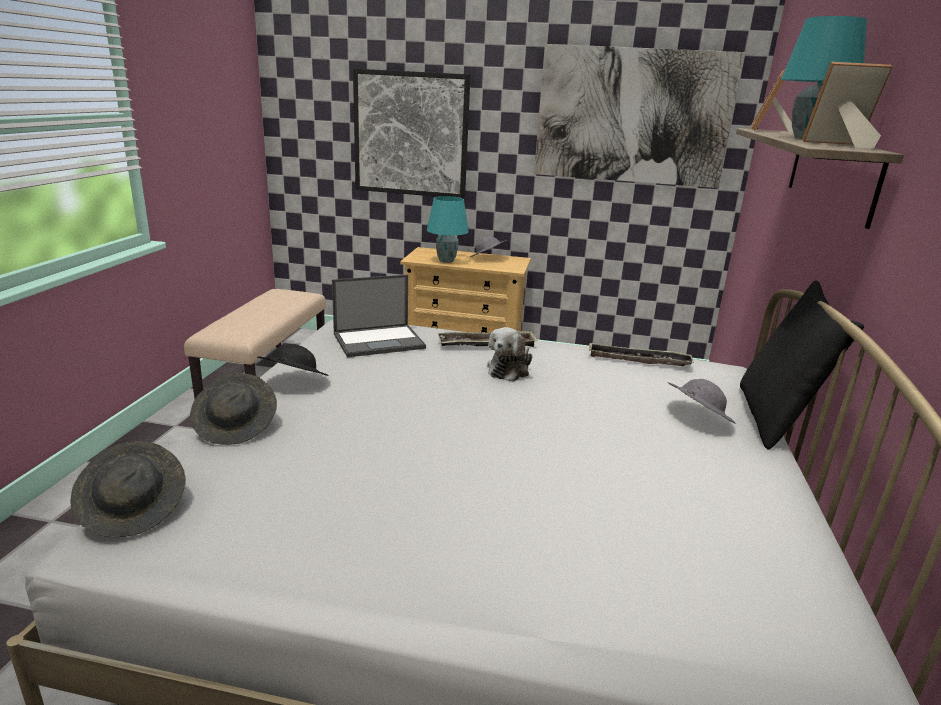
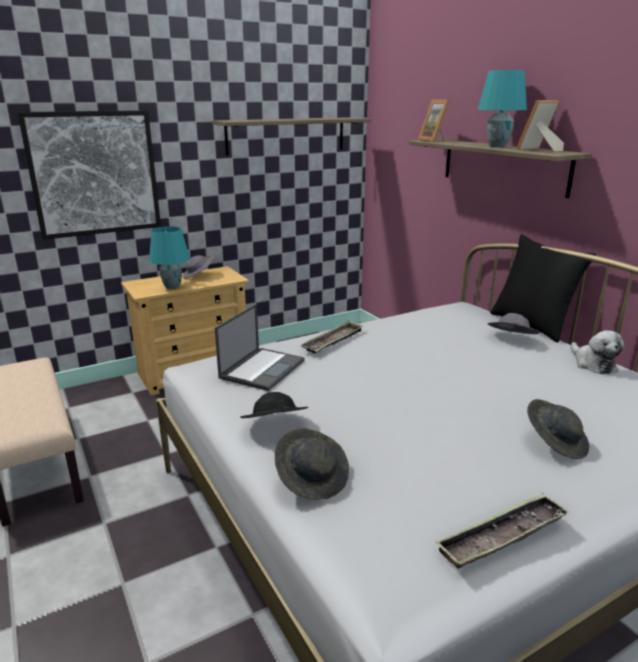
camera: 40 degrees left, 0 degrees up
grey hat [70,441,186,537] -> grey hat moved to [527,399,589,459]
plush toy [487,327,532,382] -> plush toy moved to [571,330,624,374]
picture [534,44,745,188] -> shelf [212,117,371,156]
tray [589,343,694,366] -> tray moved to [435,493,570,569]

